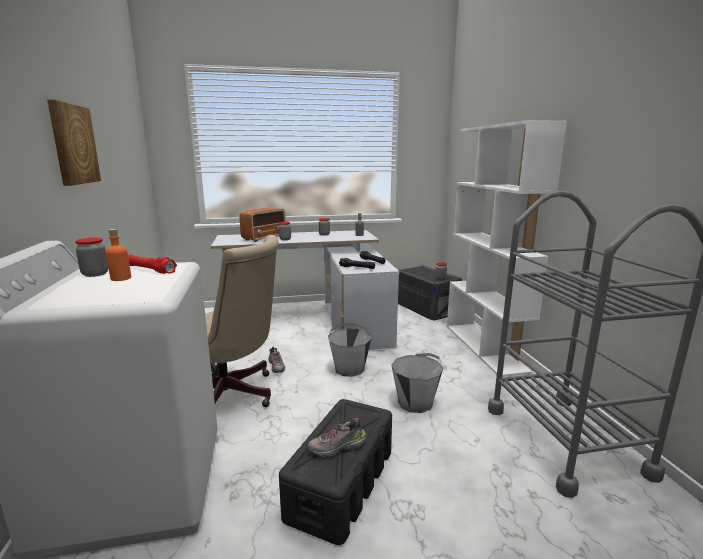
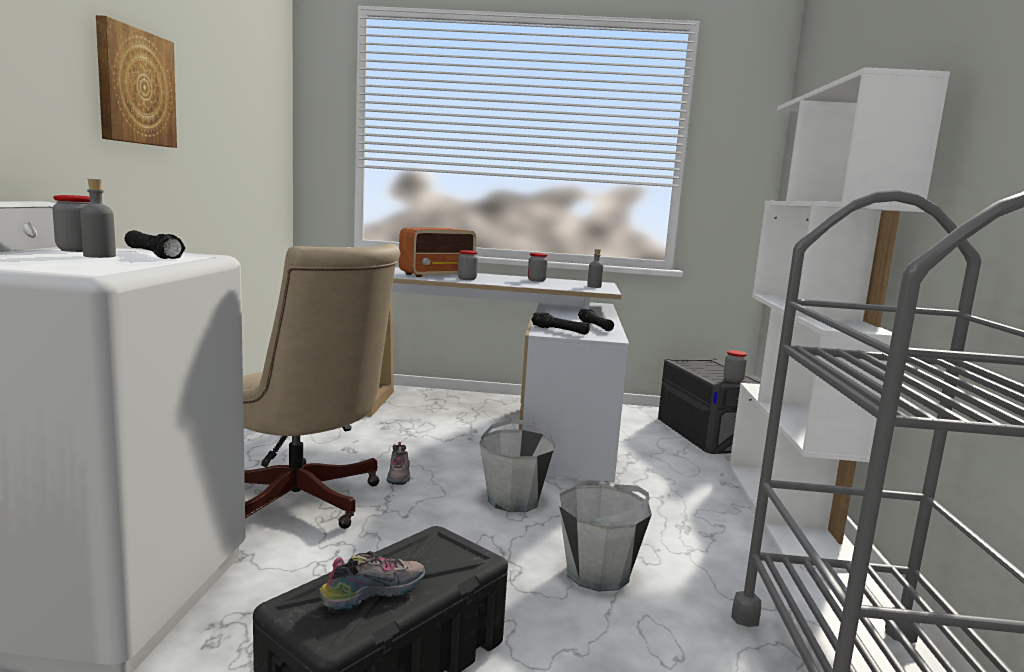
camera: 15 degrees right, 5 degrees down
orange bottle [106,229,131,281] -> grey bottle [80,179,116,258]
red flashlight [128,254,177,274] -> black flashlight [125,230,185,259]
shoe [308,418,367,457] -> shoe turned 150 degrees clockwise [319,551,425,612]

